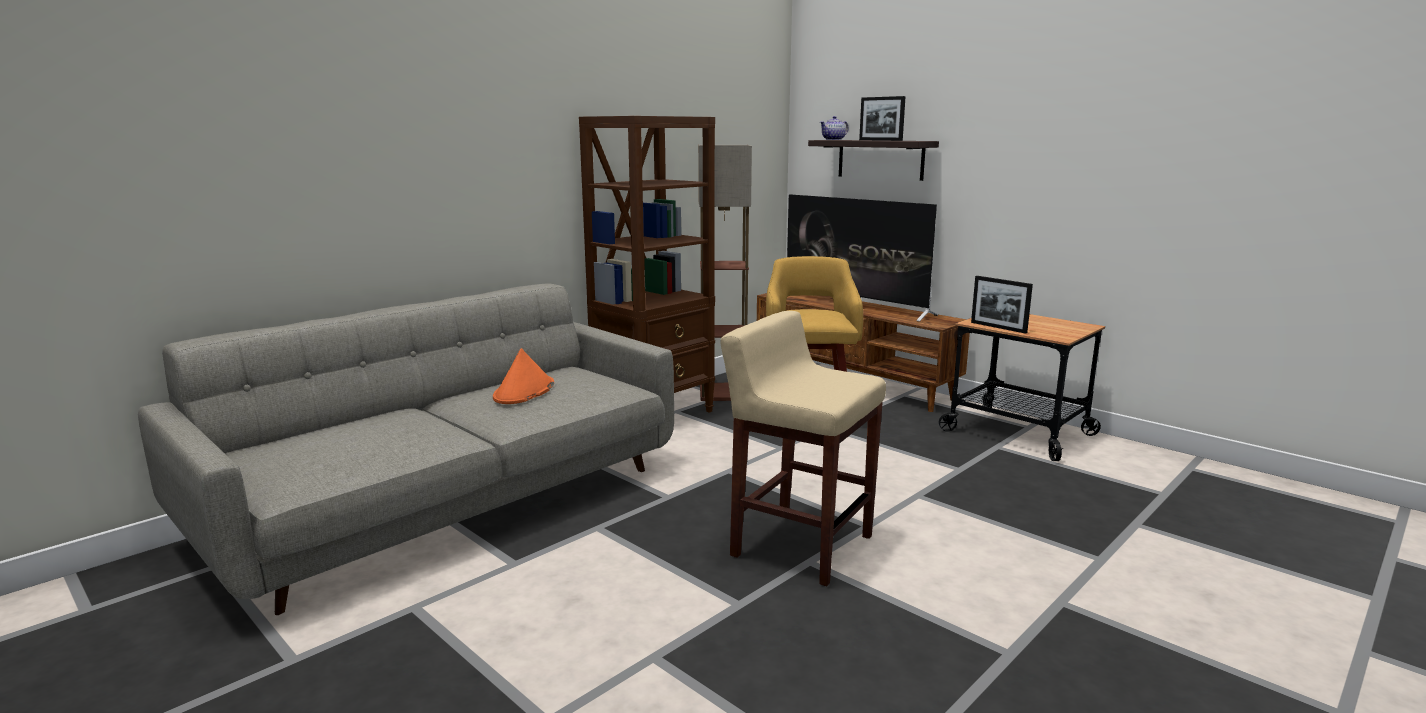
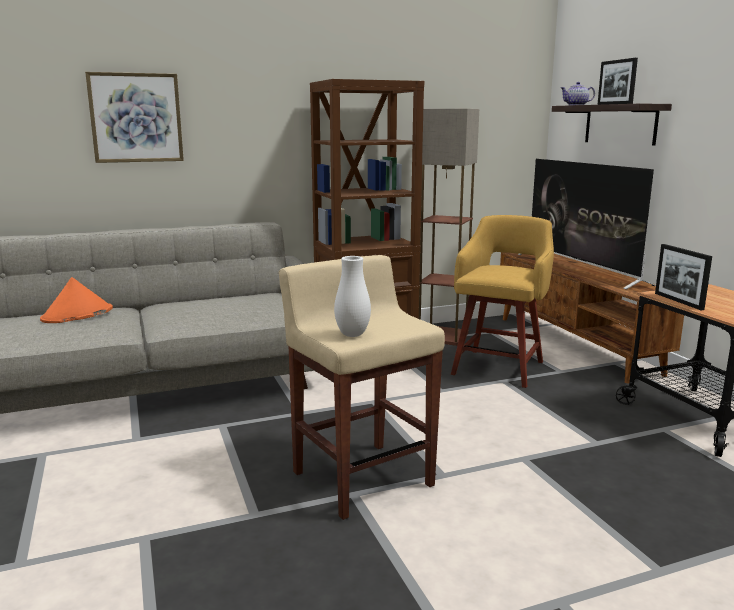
camera: 25 degrees right, 0 degrees up
orange hat [493,348,554,404] -> orange hat moved to [40,277,113,323]
none -> picture [85,72,184,163]
none -> white vase [334,256,371,337]

